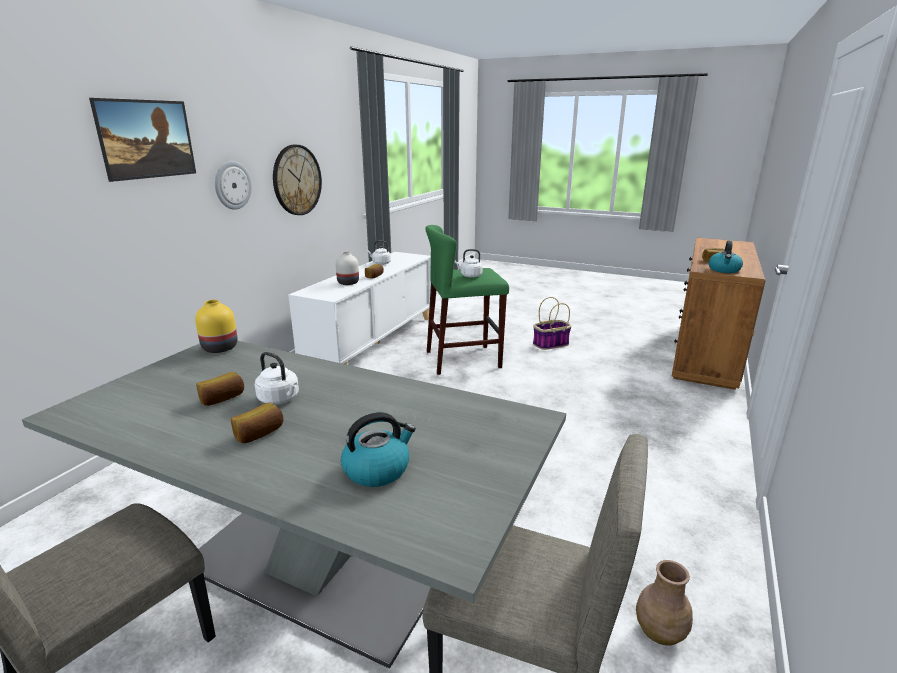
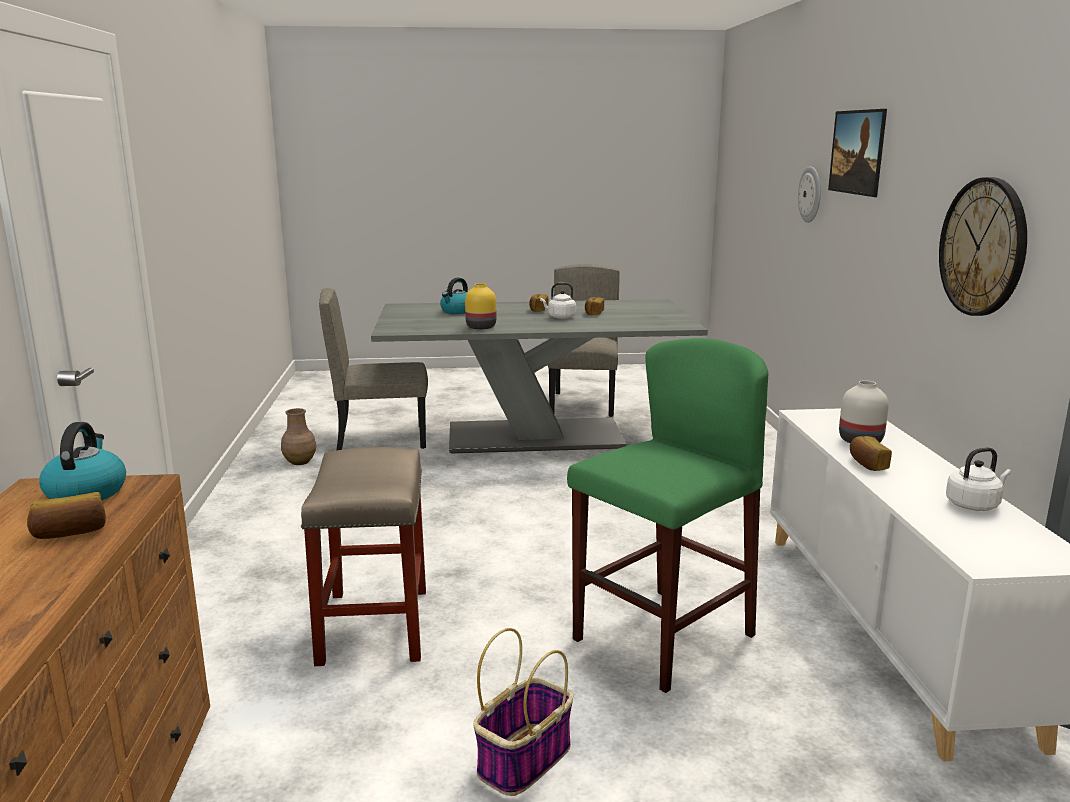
camera: 150 degrees right, 5 degrees down
yellow vase [195,300,237,353] -> yellow vase moved to [465,283,497,329]
wall clock [215,161,252,210] -> wall clock moved to [798,166,821,223]
white kettle [455,249,483,278] -> none
none -> beige stool [301,447,426,666]

